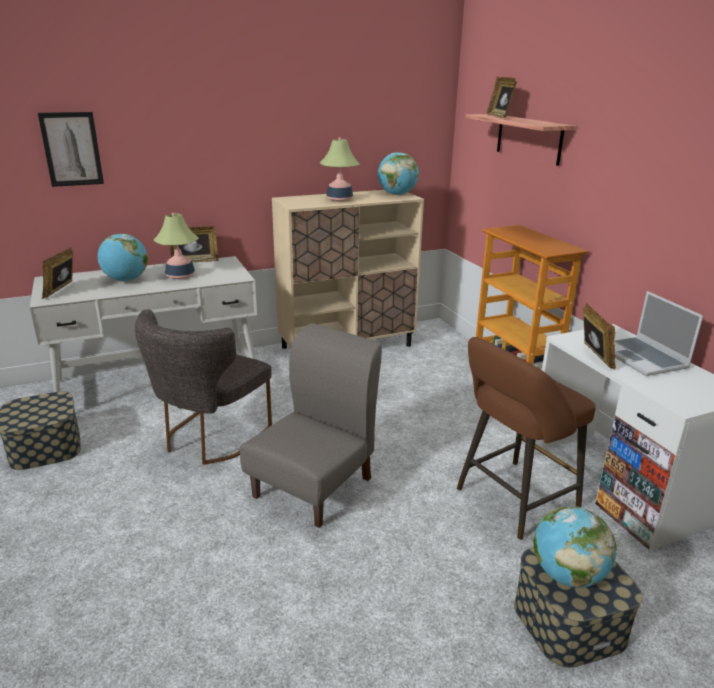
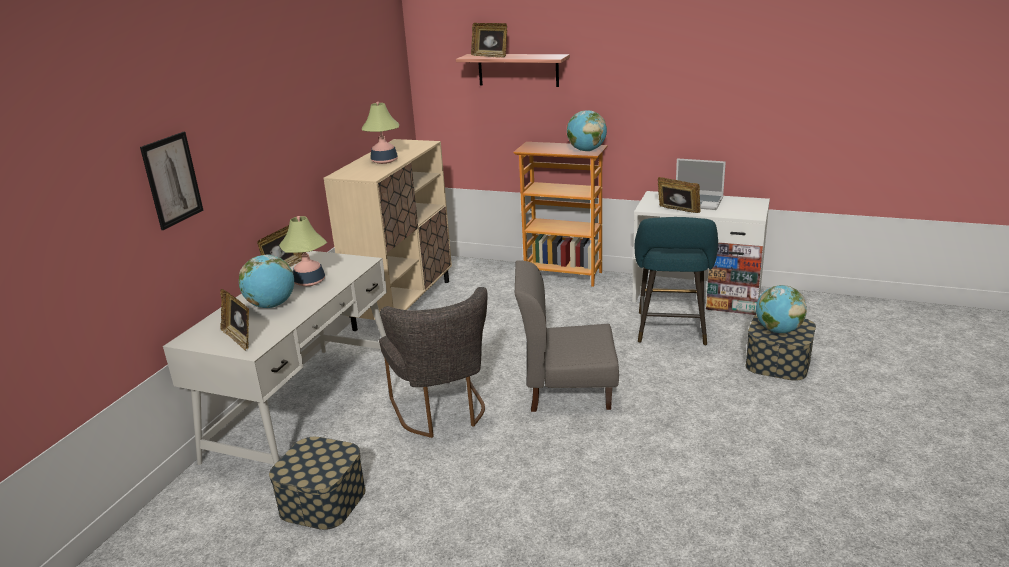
camera: 45 degrees left, 0 degrees up
grey chair [240,323,382,528] -> grey chair turned 75 degrees counterclockwise [515,260,619,412]
globe [378,152,419,195] -> globe moved to [567,110,607,151]
brown stool [457,337,596,540] -> turquoise stool [635,217,718,346]

